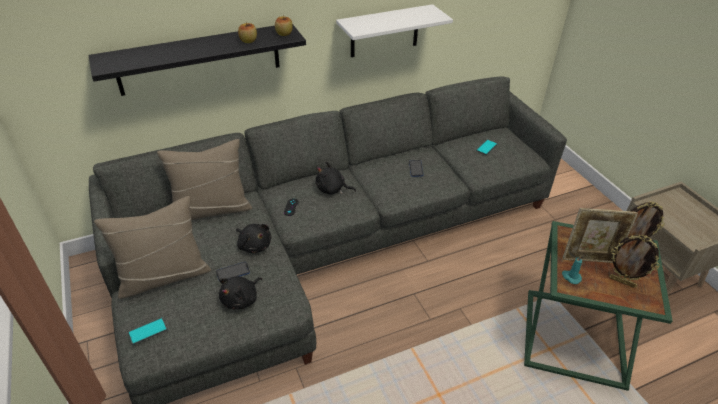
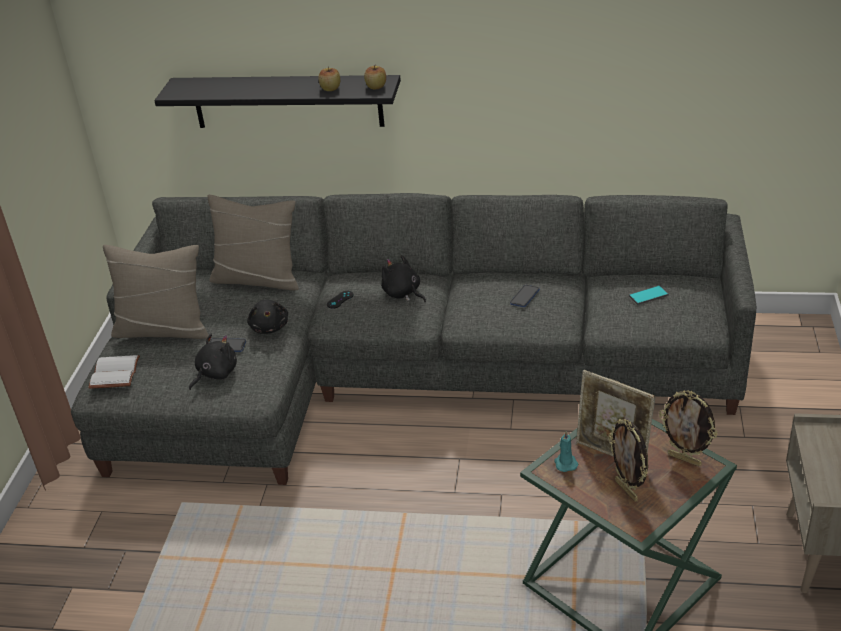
camera: 35 degrees right, 5 degrees down
phone [128,318,168,345] -> white book [88,355,140,389]
black plush toy [219,276,262,309] -> black plush toy turned 150 degrees clockwise [189,334,237,390]
white shelf [336,4,453,57] -> none

